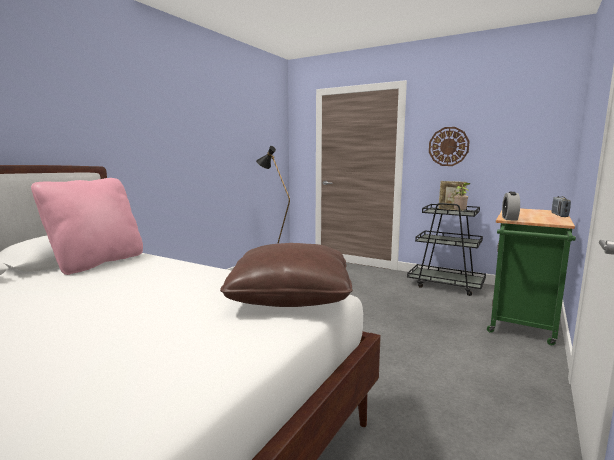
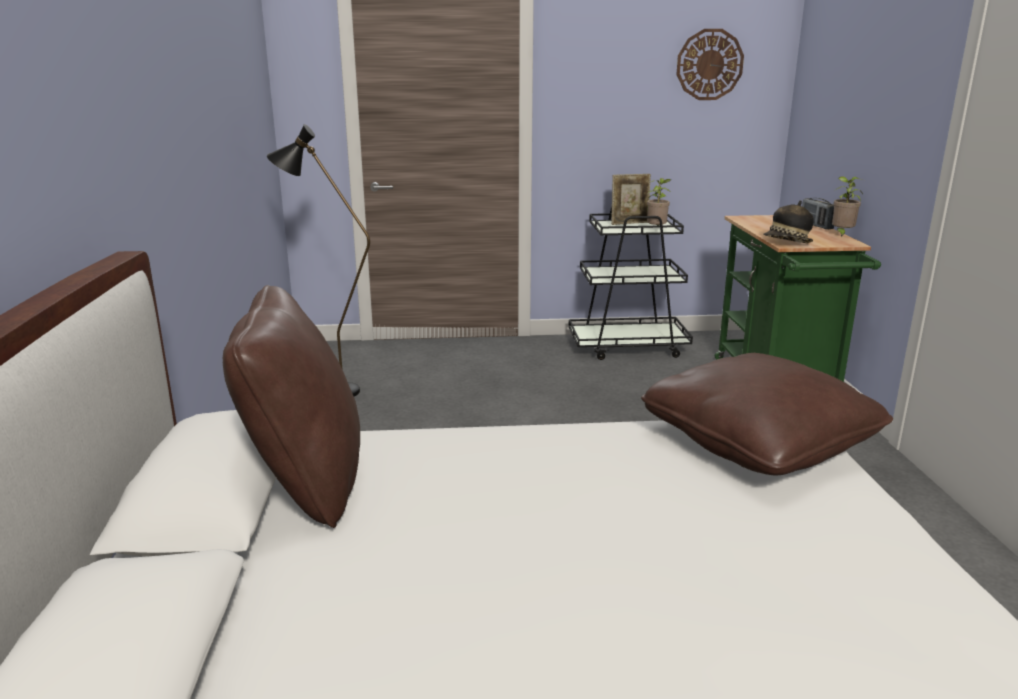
camera: 35 degrees left, 10 degrees up
pink pillow [31,178,143,275] -> brown pillow [223,285,360,528]
wall clock [429,127,470,166] -> wall clock moved to [676,29,744,100]
alarm clock [502,192,520,221] -> hat [763,200,814,243]
none -> potted plant [832,176,863,237]

